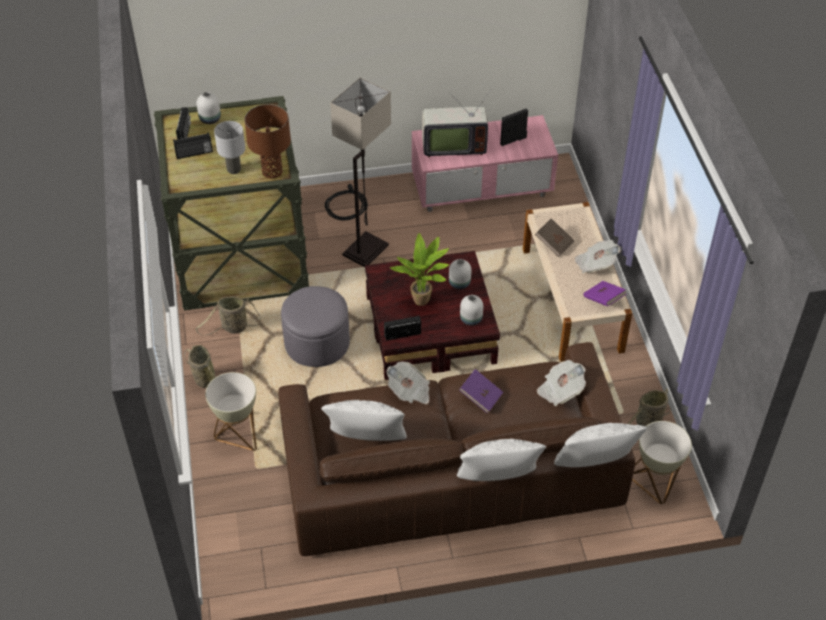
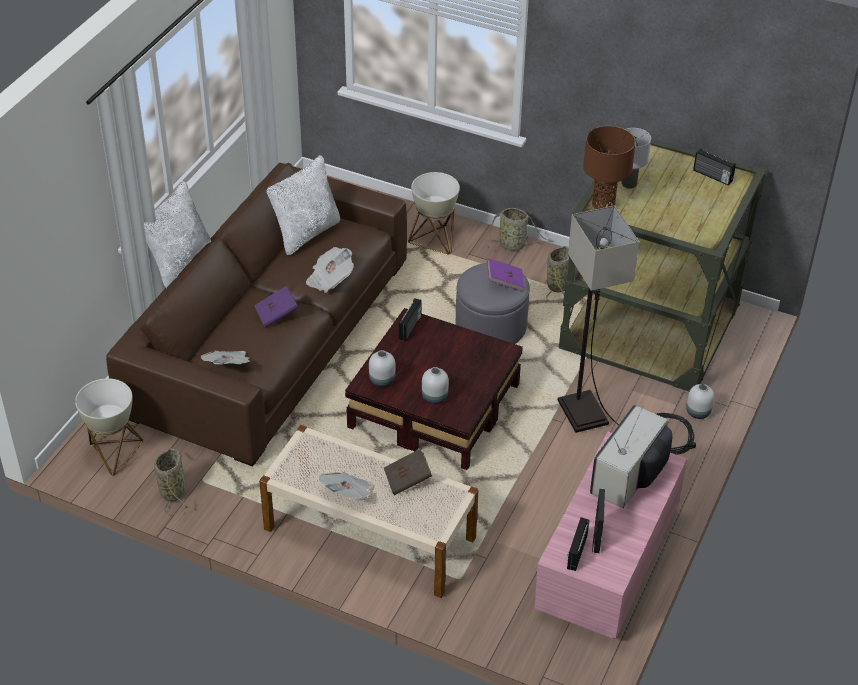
camera: 125 degrees right, 5 degrees down
radio [173,132,213,159] -> radio moved to [567,517,589,571]
white vase [197,92,221,124] -> white vase moved to [686,384,714,419]
potted plant [390,233,450,306] -> none
white pillow [554,423,647,467] -> none
purple book [583,281,626,307] -> purple book moved to [487,258,524,291]

